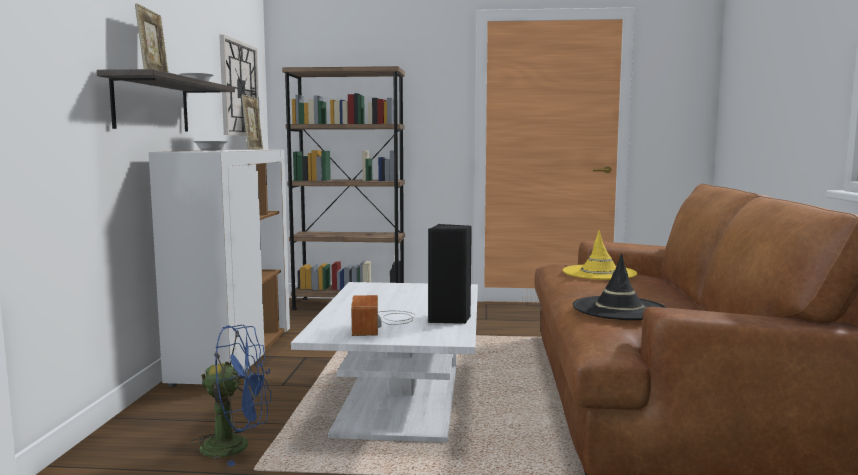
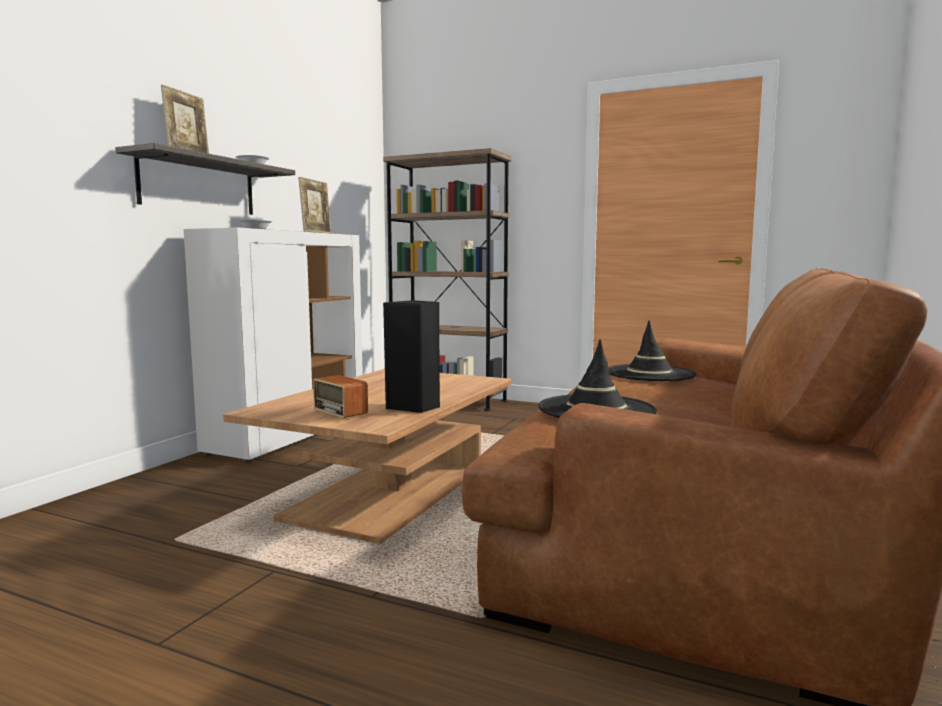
camera: 20 degrees right, 0 degrees up
blue fan [190,325,271,466] -> none
wall clock [219,35,260,136] -> none
white coffee table [291,282,478,443] -> brown coffee table [223,369,511,544]
radio [351,295,415,336] -> radio turned 60 degrees counterclockwise [311,375,368,418]
yellow hat [563,230,637,280] -> black hat [608,321,696,381]

